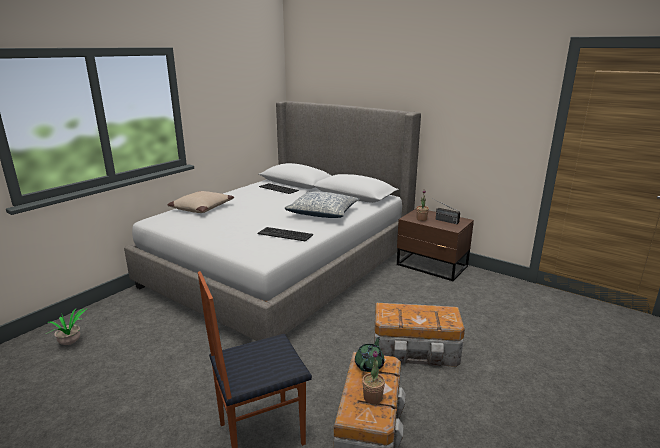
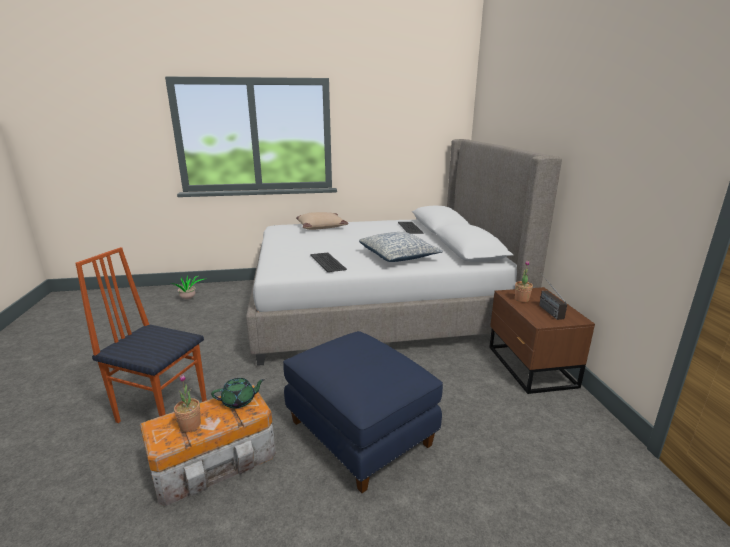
camera: 45 degrees right, 0 degrees up
storage box [374,303,465,367] -> blue ottoman [283,331,443,493]

